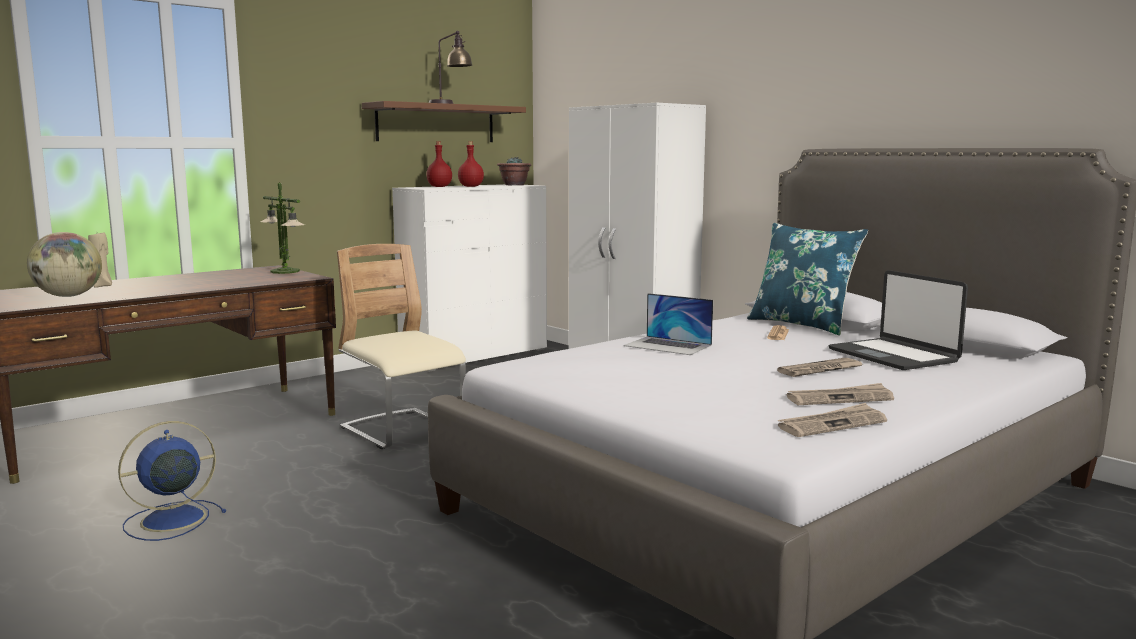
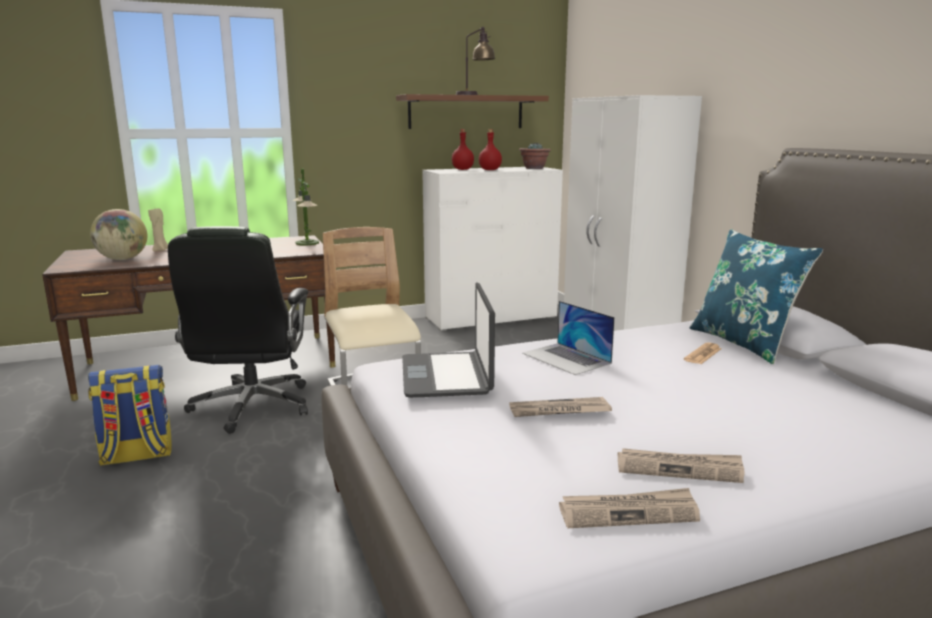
camera: 20 degrees right, 5 degrees up
blue fan [118,421,227,541] -> backpack [88,365,172,466]
newspaper [777,358,863,377] -> newspaper moved to [509,397,612,417]
laptop [828,270,968,370] -> laptop moved to [402,282,495,398]
none -> black office chair [168,226,308,434]

